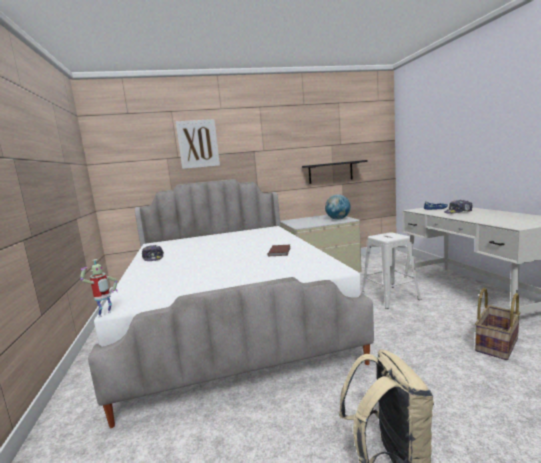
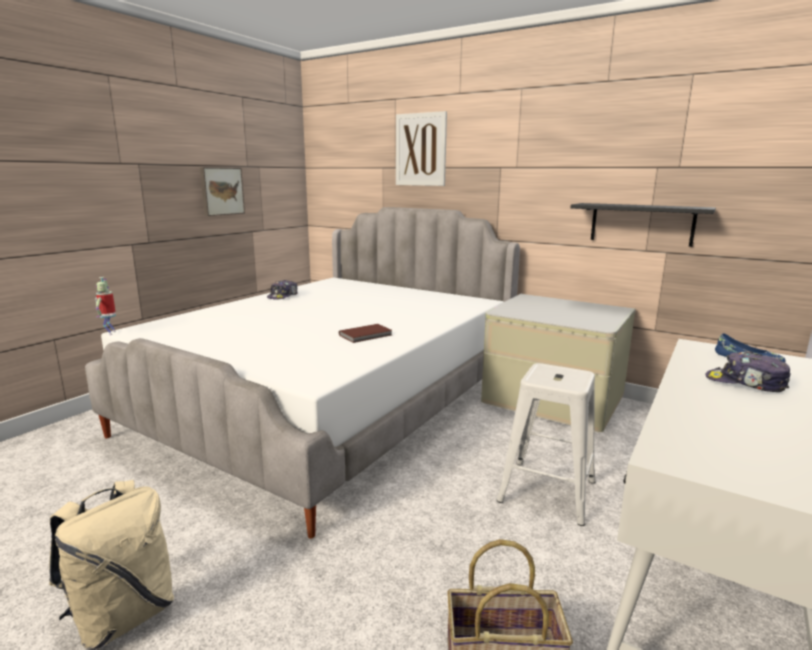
camera: 45 degrees right, 5 degrees up
toy robot [80,259,118,318] -> toy robot turned 90 degrees clockwise [95,277,116,335]
globe [325,194,351,220] -> none
none -> picture [200,167,245,216]

